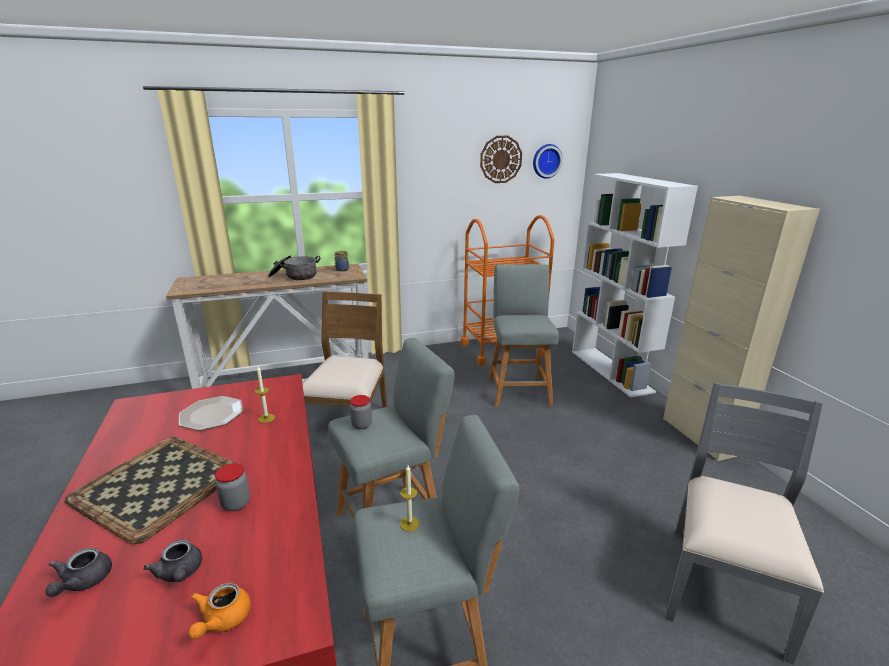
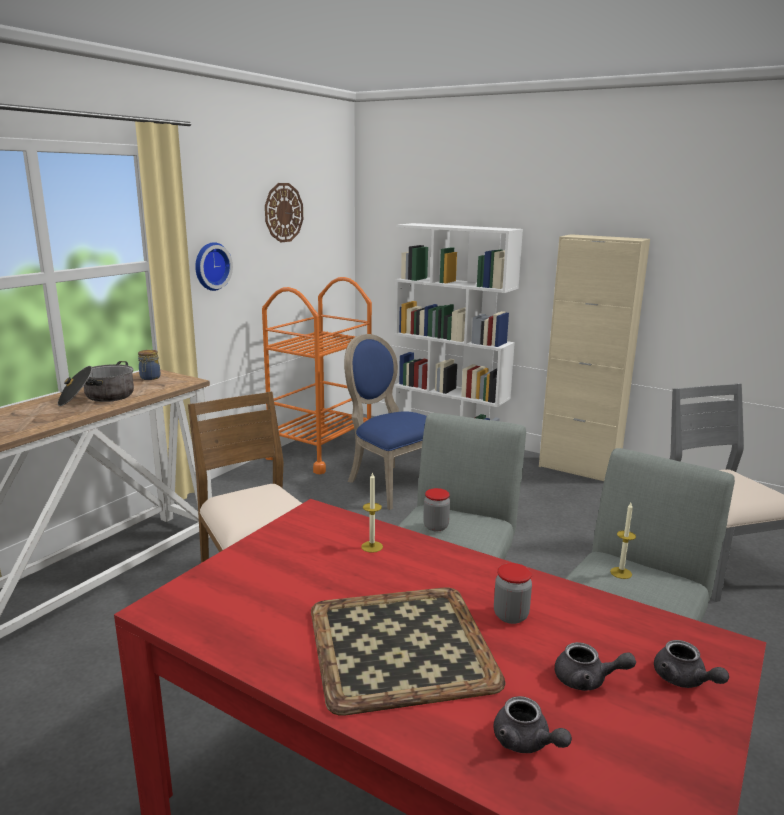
camera: 40 degrees left, 5 degrees down
plate [179,396,243,430] -> none
orange teapot [188,583,251,639] -> grey teapot [654,640,729,688]
grey stool [489,264,559,407] -> blue chair [344,334,427,510]
wall clock [533,144,563,179] -> wall clock moved to [195,242,233,291]

